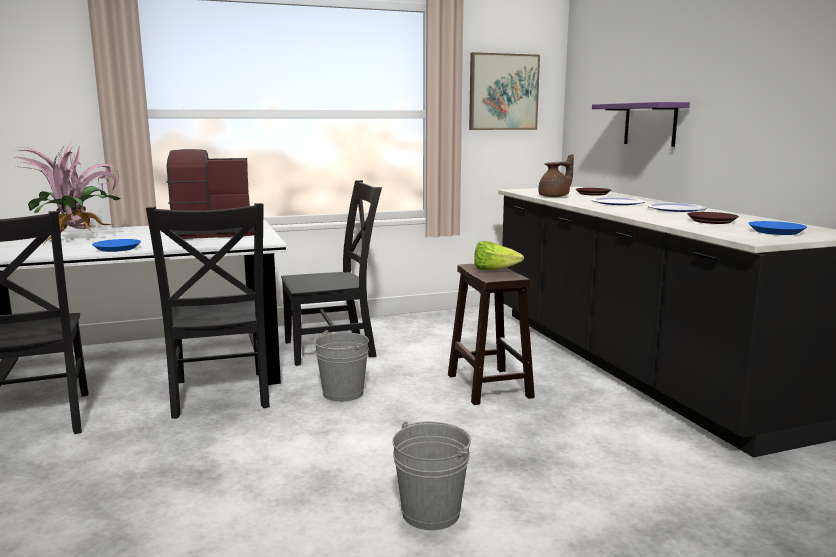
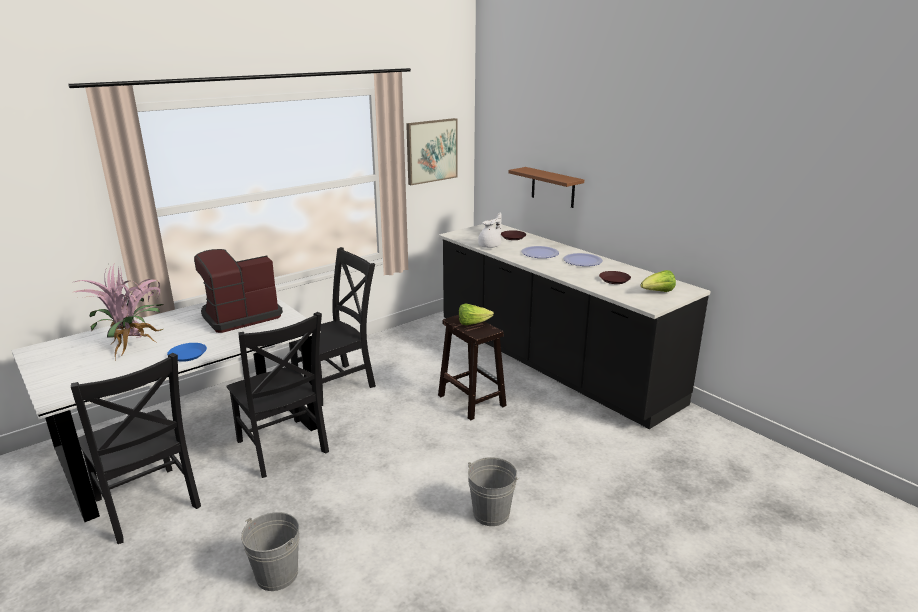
camera: 20 degrees left, 10 degrees up
grey bucket [314,330,369,402] -> grey bucket moved to [241,512,300,591]
brown teapot [538,154,574,197] -> white teapot [478,213,502,248]
purple shelf [592,102,690,147] -> brown shelf [508,167,584,208]
blue plate [748,221,807,235] -> lettuce [640,270,676,292]

